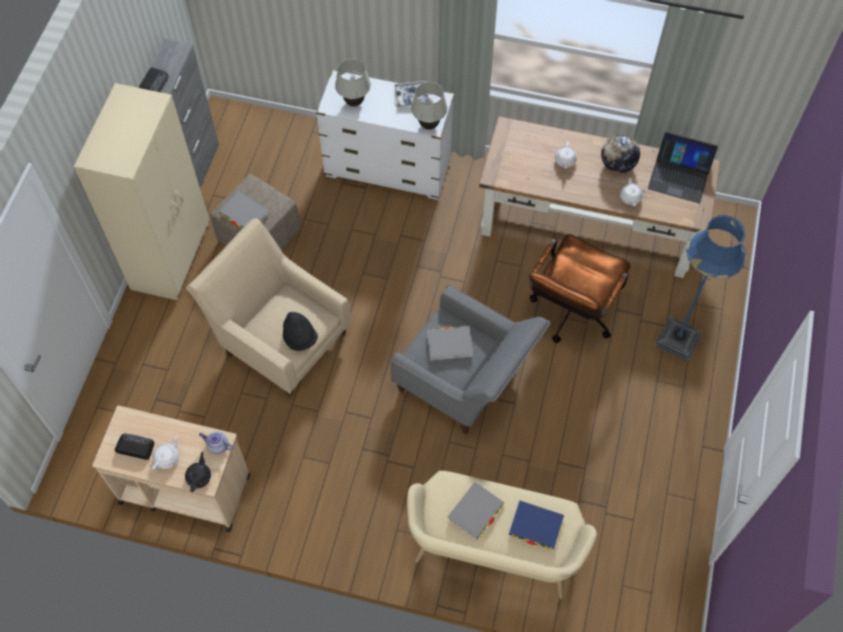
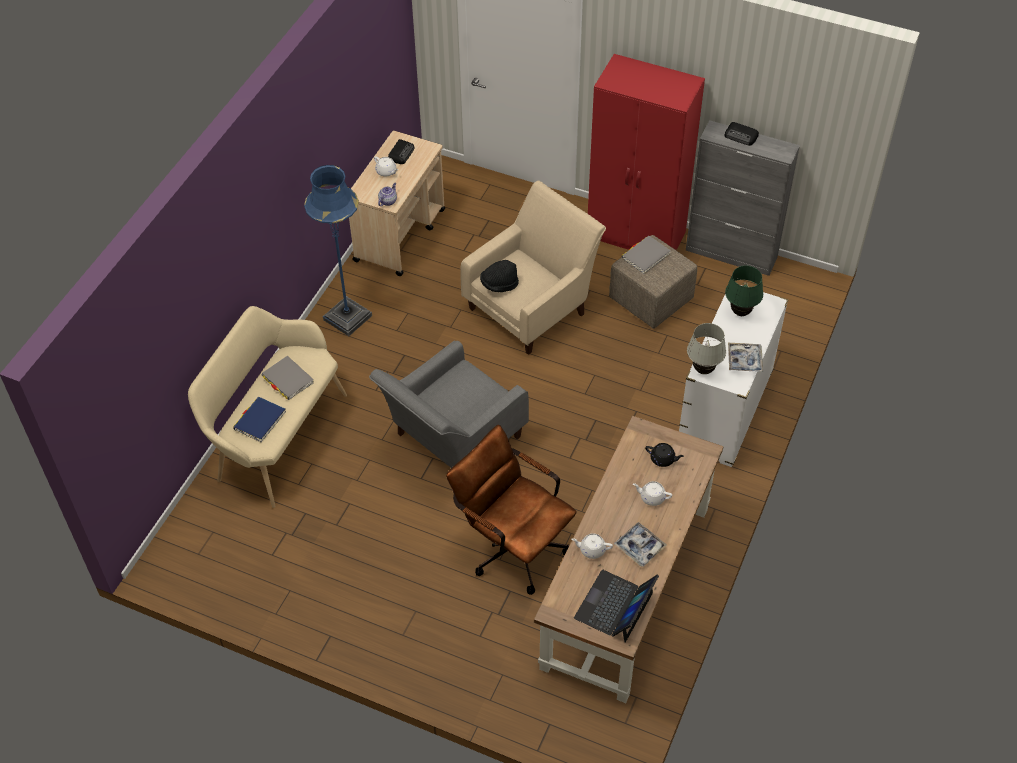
camera: 100 degrees right, 10 degrees down
beige wardrobe [74,83,209,301] -> red wardrobe [588,54,705,250]
black teapot [185,452,211,492] -> black teapot moved to [645,443,684,467]
white table lamp [335,59,371,107] -> green table lamp [725,266,763,316]
grey book [427,326,473,361] -> none
globe [601,134,640,173] -> tray [614,522,667,567]
blue floor lamp [654,215,746,362] -> blue floor lamp moved to [304,165,372,336]

